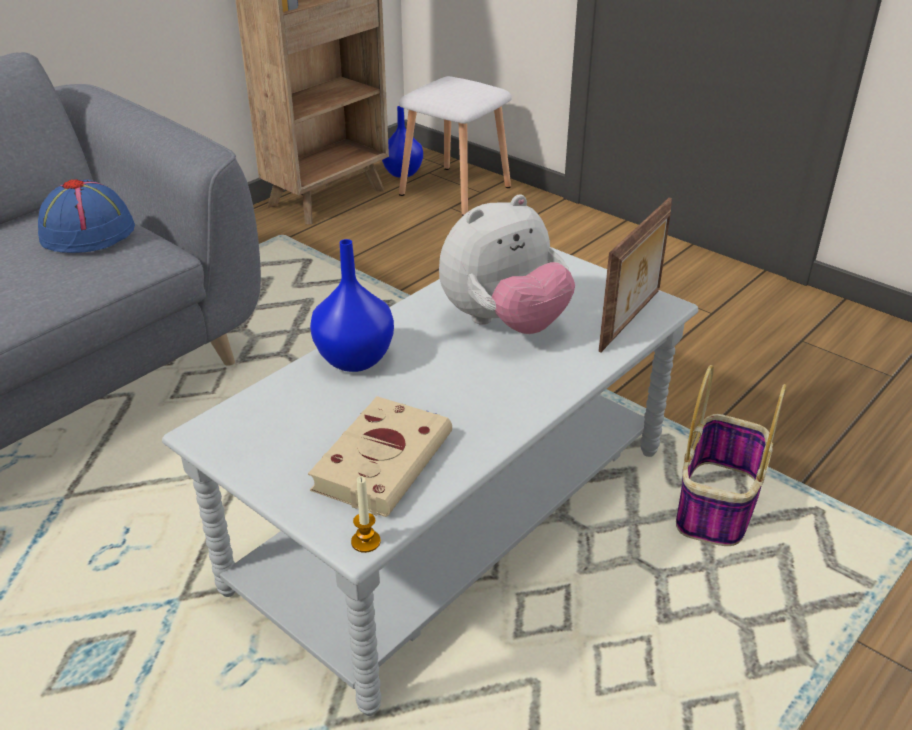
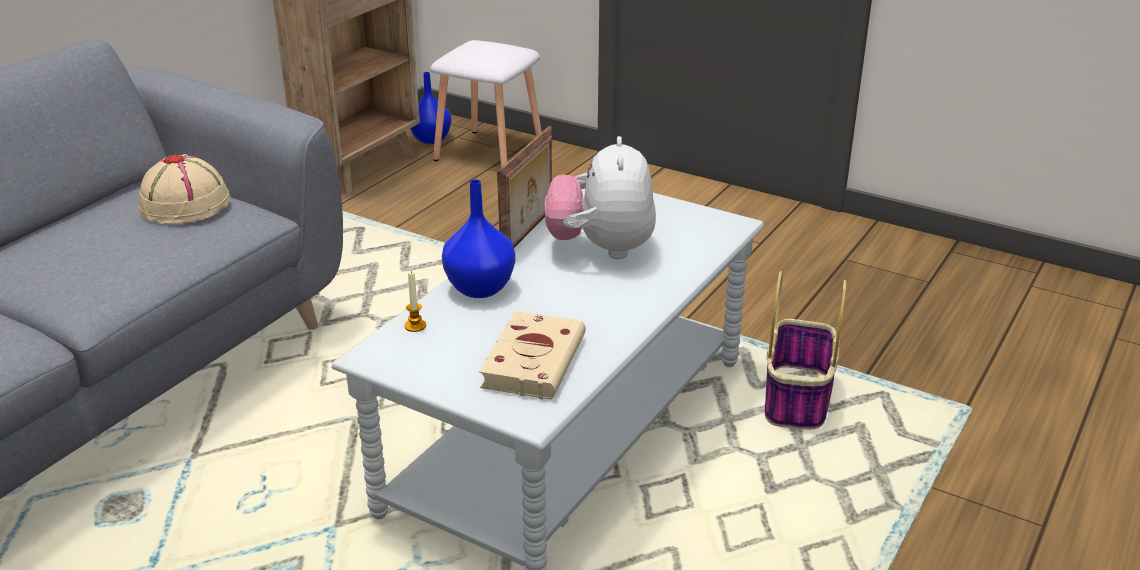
camera: 10 degrees left, 5 degrees down
blue hat [38,179,135,253] -> beige hat [139,154,230,224]
candle [351,476,381,553] -> candle moved to [404,271,426,332]
plush toy [439,194,575,334] -> plush toy turned 135 degrees clockwise [545,136,656,259]
picture frame [598,198,672,352] -> picture frame moved to [497,126,552,248]

